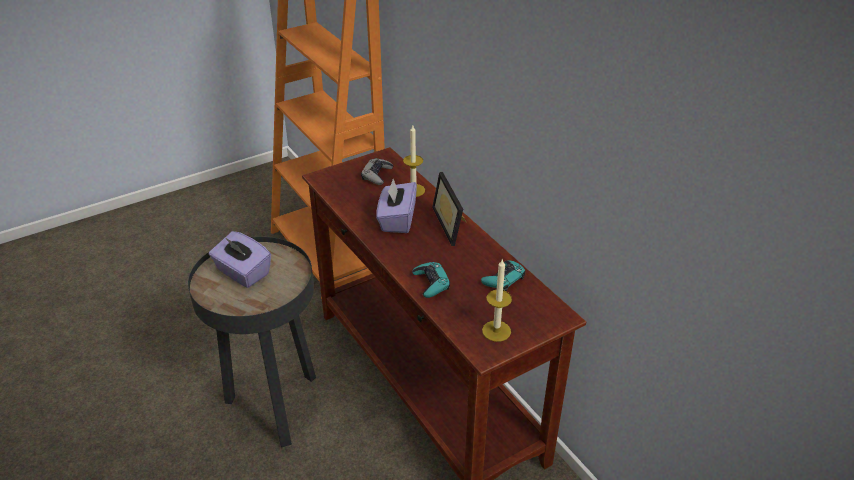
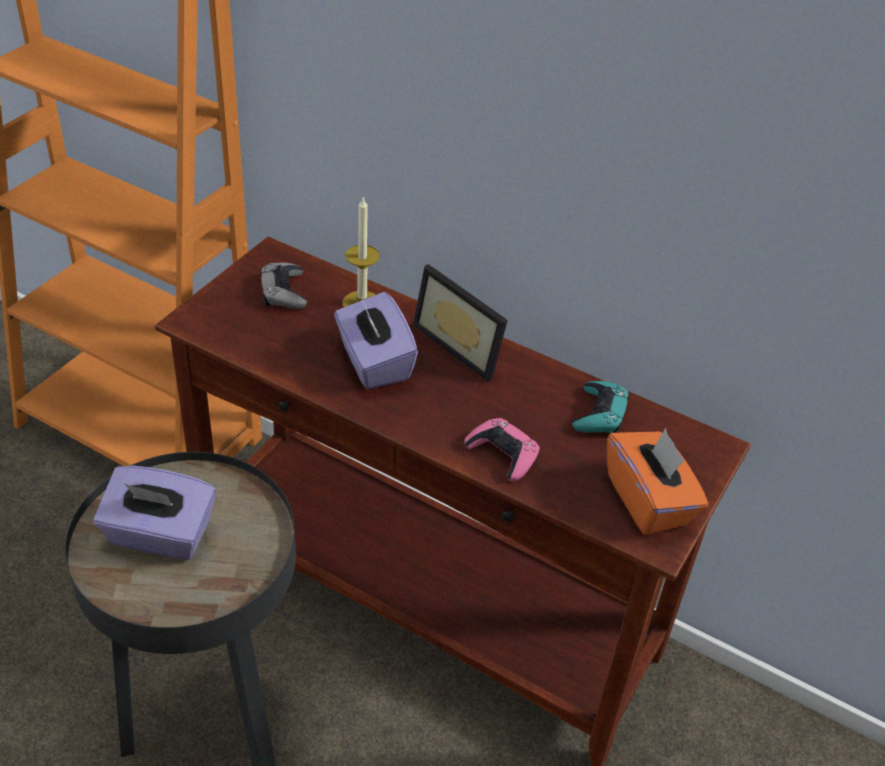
camera: 30 degrees left, 5 degrees up
turquoise game controller [412,262,450,298] -> pink game controller [464,418,540,481]
candle [482,259,512,342] -> orange tissue box [607,428,708,535]

